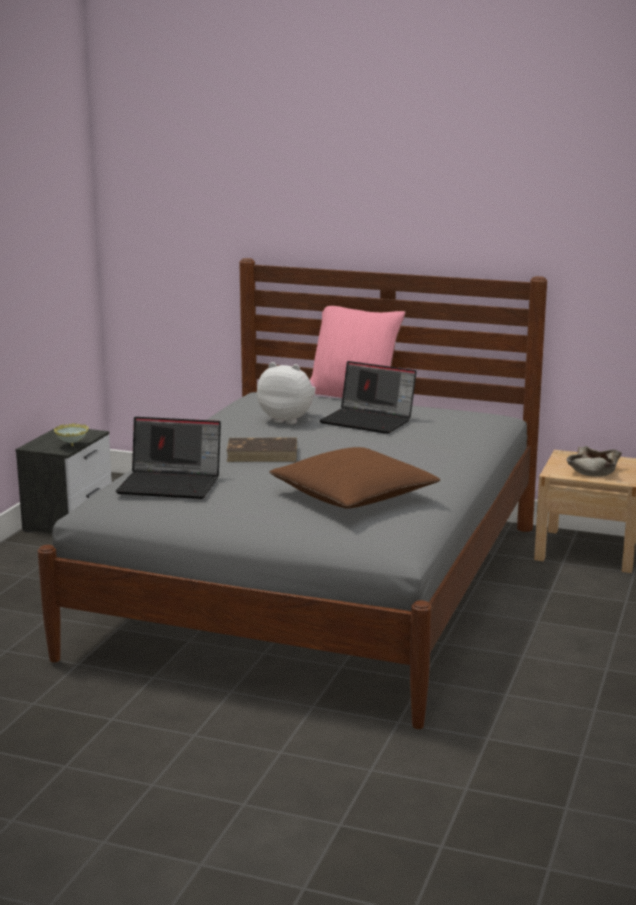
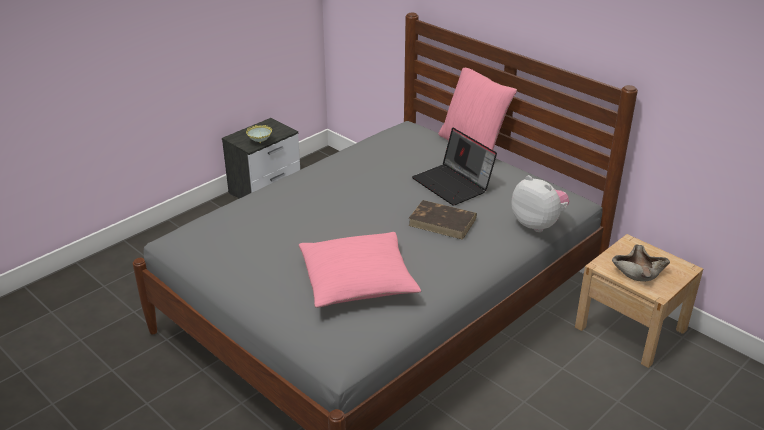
camera: 25 degrees right, 15 degrees up
laptop [116,417,221,499] -> none
brown book [226,438,297,462] -> brown book moved to [408,200,477,240]
plush toy [257,362,316,424] -> plush toy moved to [511,175,569,232]
brown pillow [269,447,441,508] -> pink pillow [299,232,421,308]

